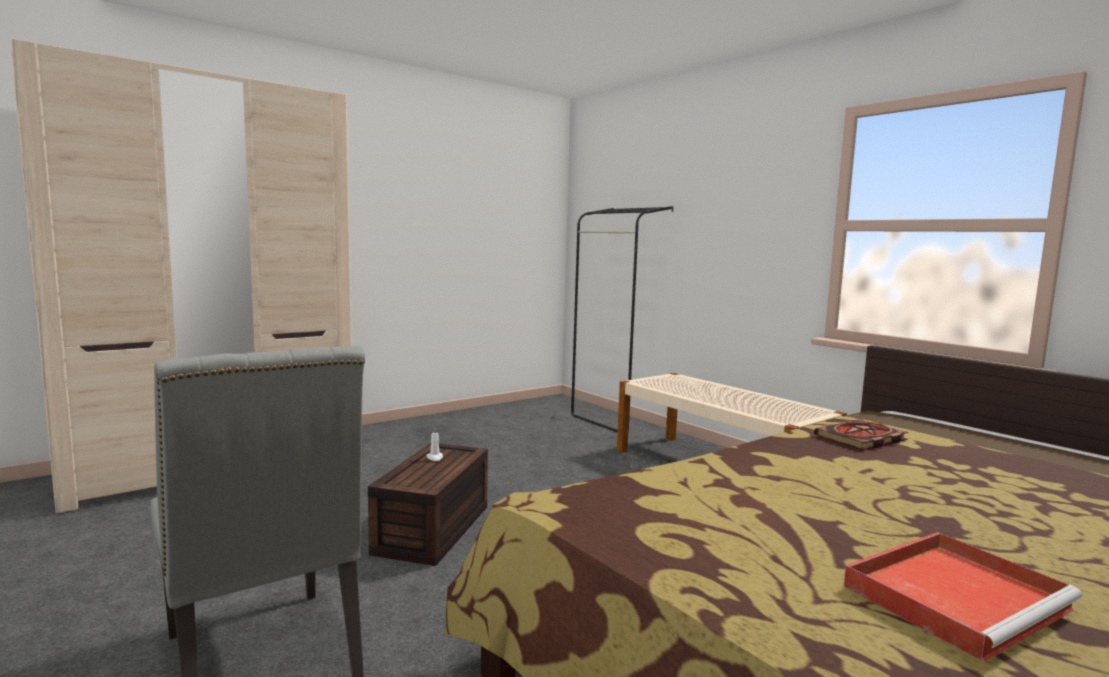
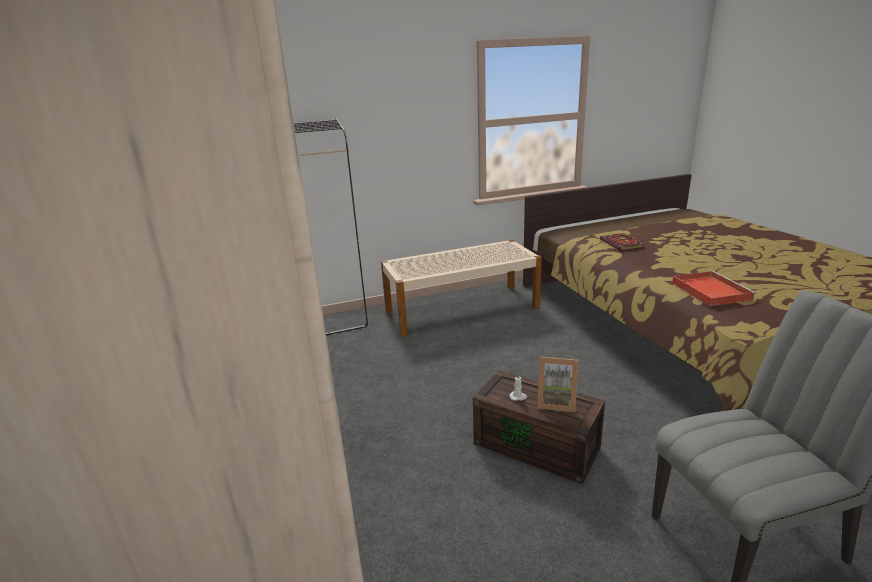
camera: 70 degrees left, 15 degrees up
red tray [844,532,1082,662] -> red tray moved to [672,271,756,306]
none -> picture frame [537,357,578,412]

